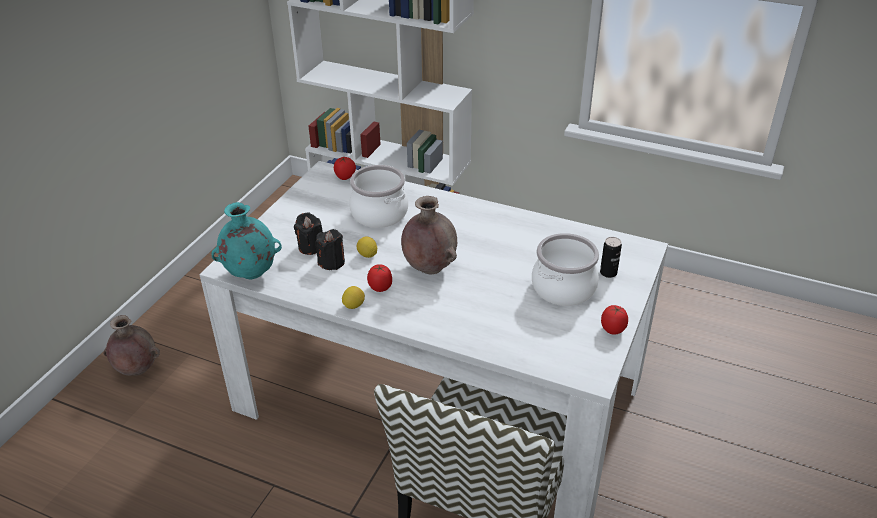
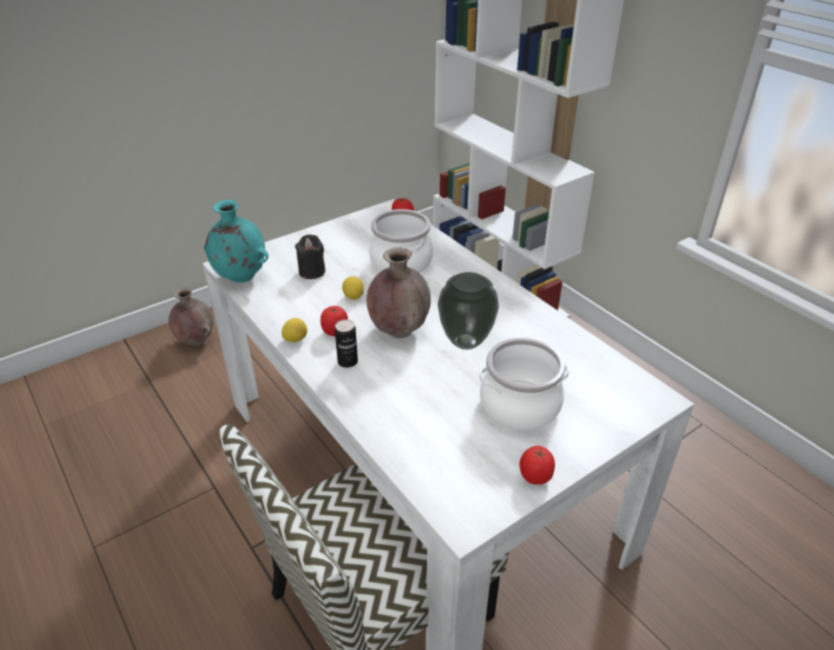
camera: 30 degrees right, 0 degrees up
black candle [315,229,345,270] -> none
can [600,237,622,278] -> can moved to [335,319,358,368]
none -> vase [438,272,499,350]

